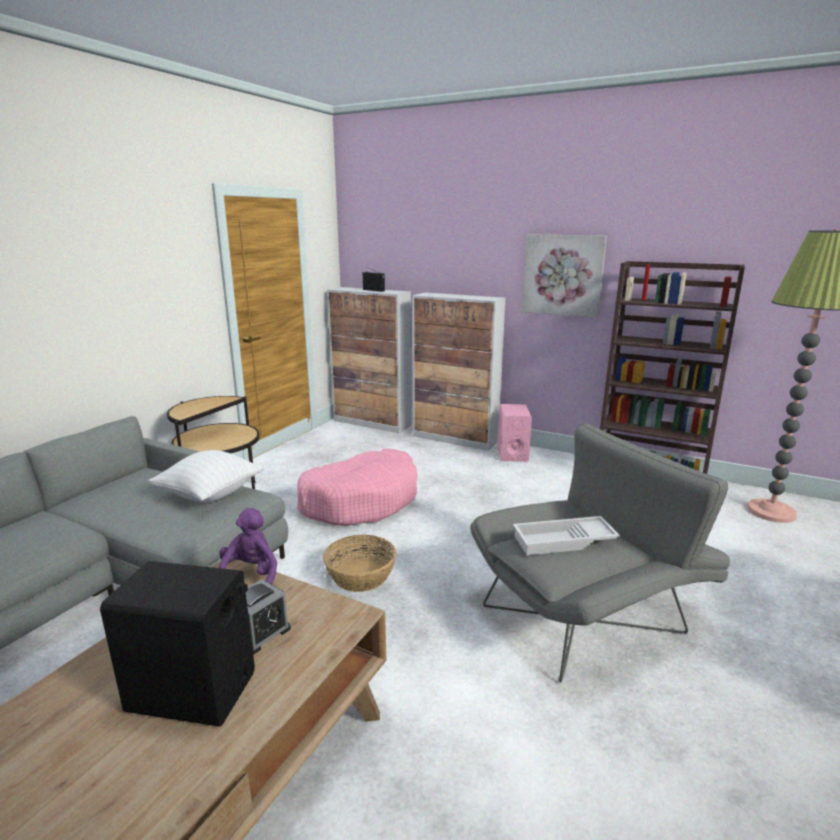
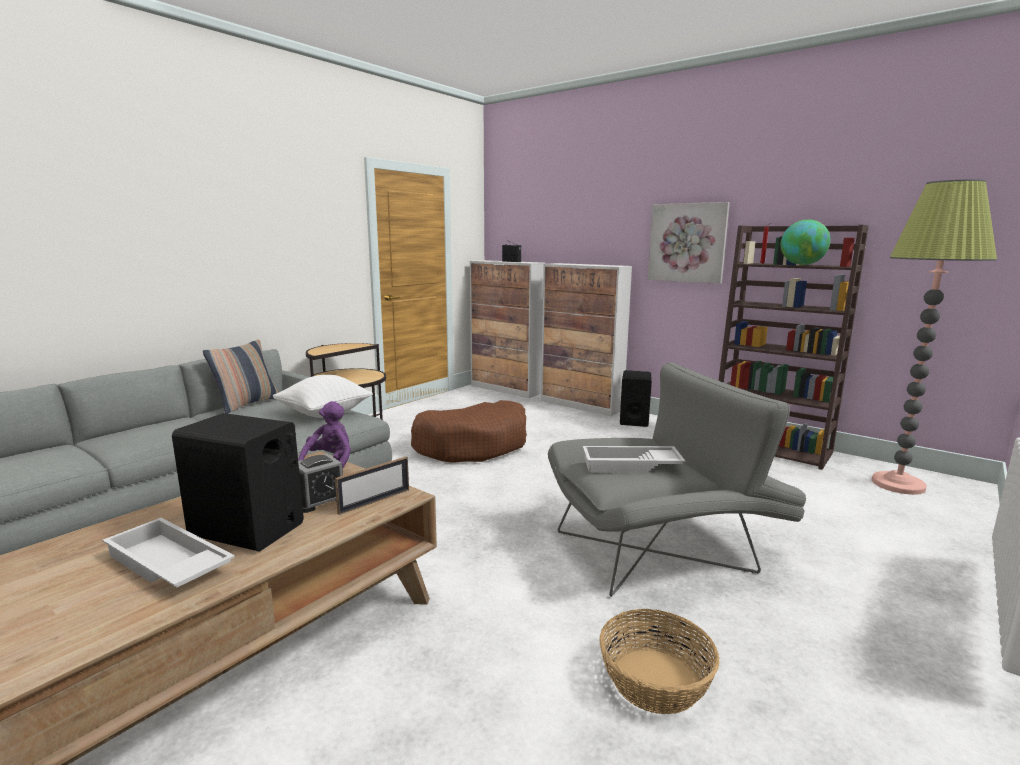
camera: 10 degrees right, 5 degrees down
pink dog bed [297,449,418,526] -> brown dog bed [411,400,527,463]
basket [323,535,396,592] -> basket moved to [599,609,720,714]
pink speaker [497,404,532,462] -> black speaker [620,370,652,427]
none -> white tray [102,518,235,588]
none -> pillow [203,340,279,414]
none -> picture frame [335,457,409,515]
none -> globe [781,219,831,265]

